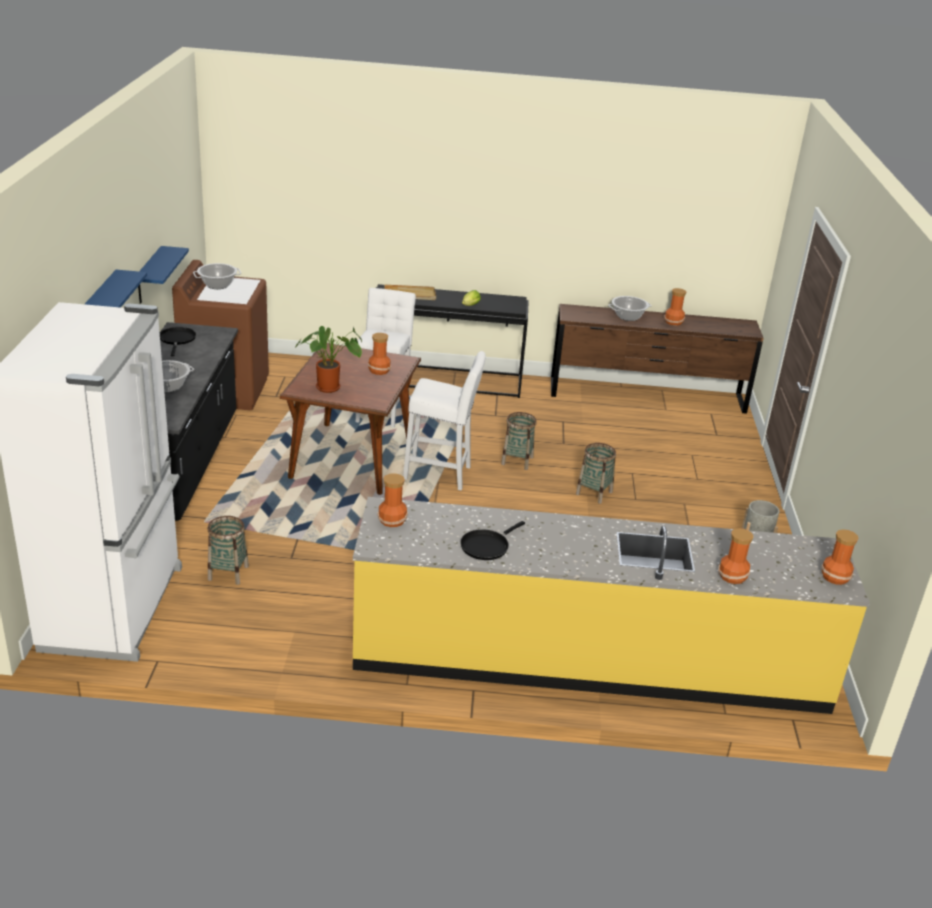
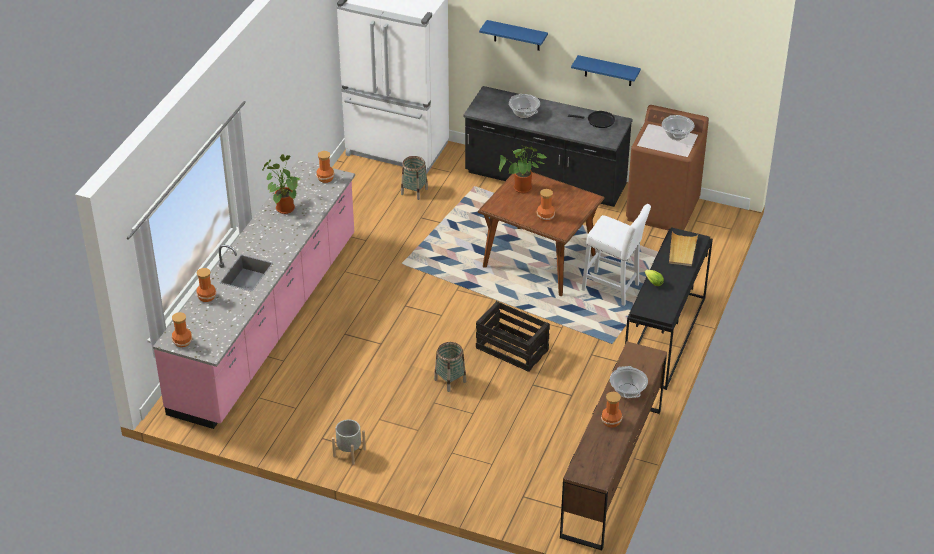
camera: 110 degrees right, 10 degrees up
yellow counter [353,497,870,714] -> pink counter [153,160,355,429]
white stool [403,351,486,491] -> none
black frying pan [460,521,525,560] -> potted plant [262,154,300,214]
basket [501,412,537,470] -> crate [476,301,550,372]

